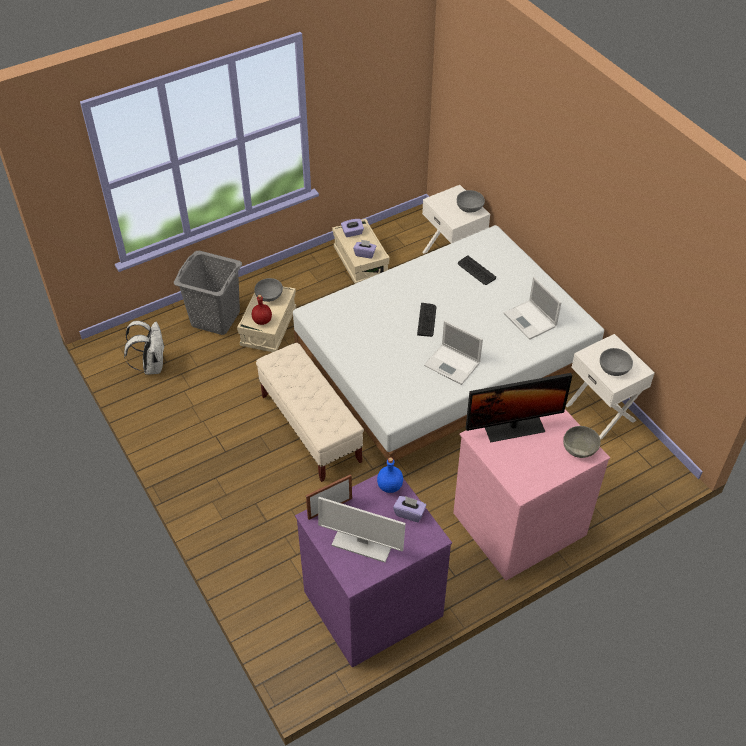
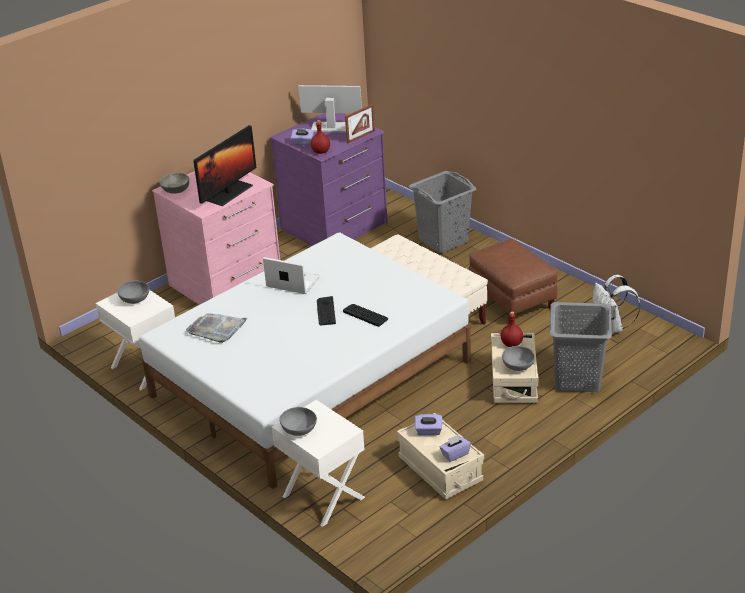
camera: 170 degrees right, 15 degrees down
blue bottle [377,457,403,493] -> red bottle [311,120,330,154]
keyboard [458,255,496,285] -> keyboard moved to [343,304,388,327]
monitor [466,373,572,442] -> monitor turned 150 degrees clockwise [193,125,256,206]
laptop [504,277,562,340] -> grey tray [186,313,248,343]
none -> grey laundry basket [409,171,476,253]
none -> brown ottoman [468,238,557,324]

